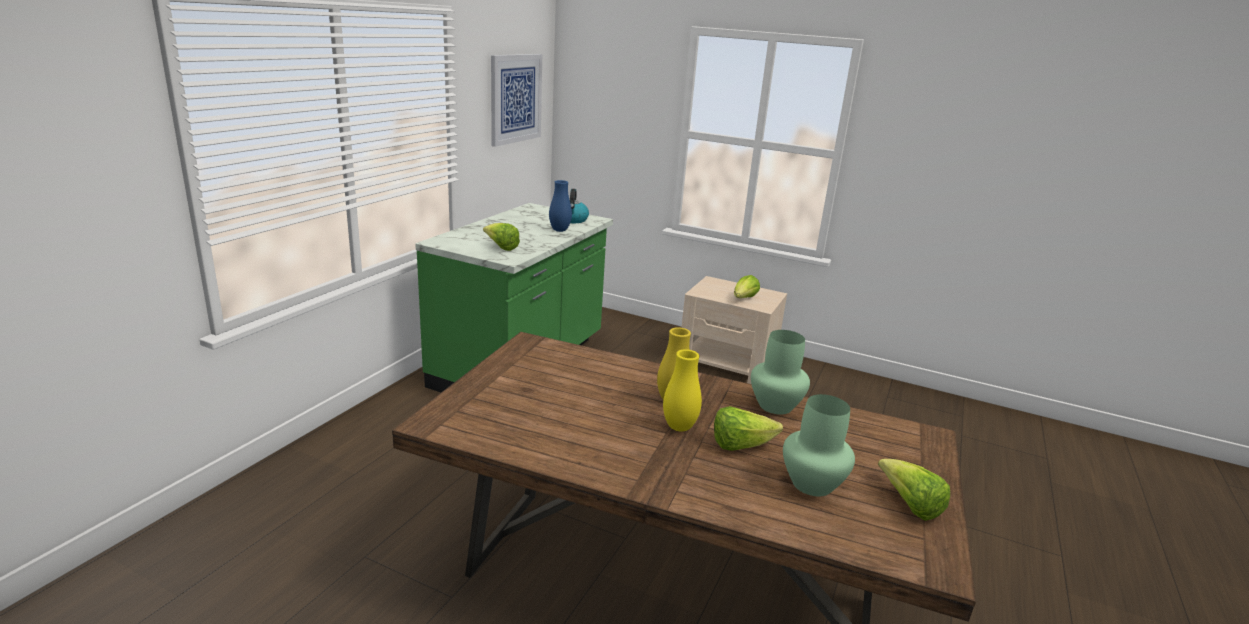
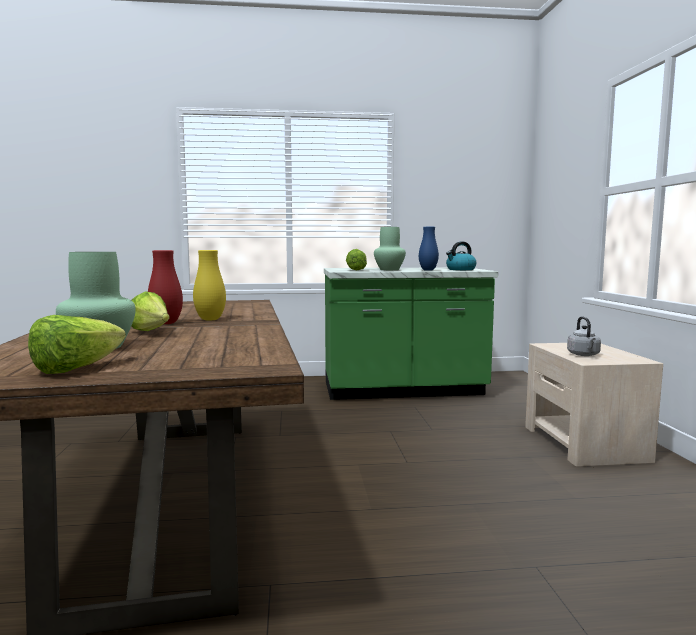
camera: 60 degrees right, 15 degrees down
picture [491,54,542,147] -> none
yellow vase [663,349,702,432] -> red vase [148,250,183,324]
lettuce [734,275,760,298] -> grey kettle [567,316,601,356]
green vase [751,330,810,415] -> green vase moved to [374,227,406,270]

